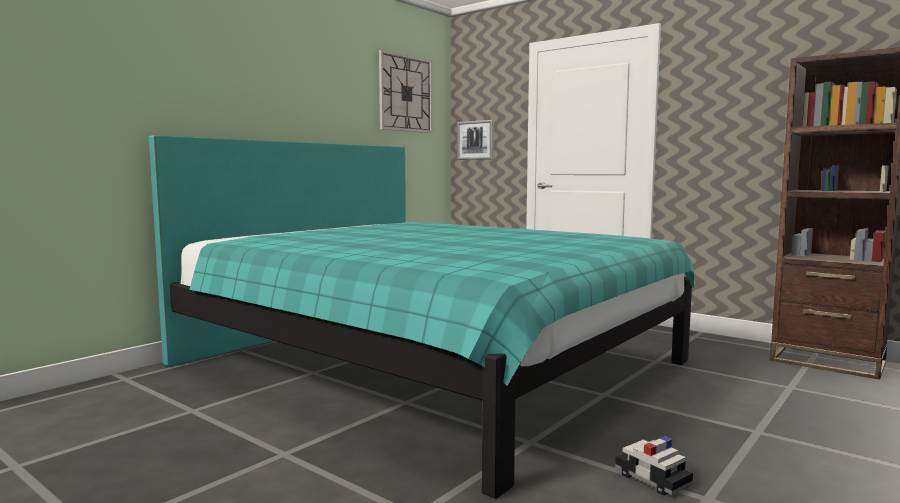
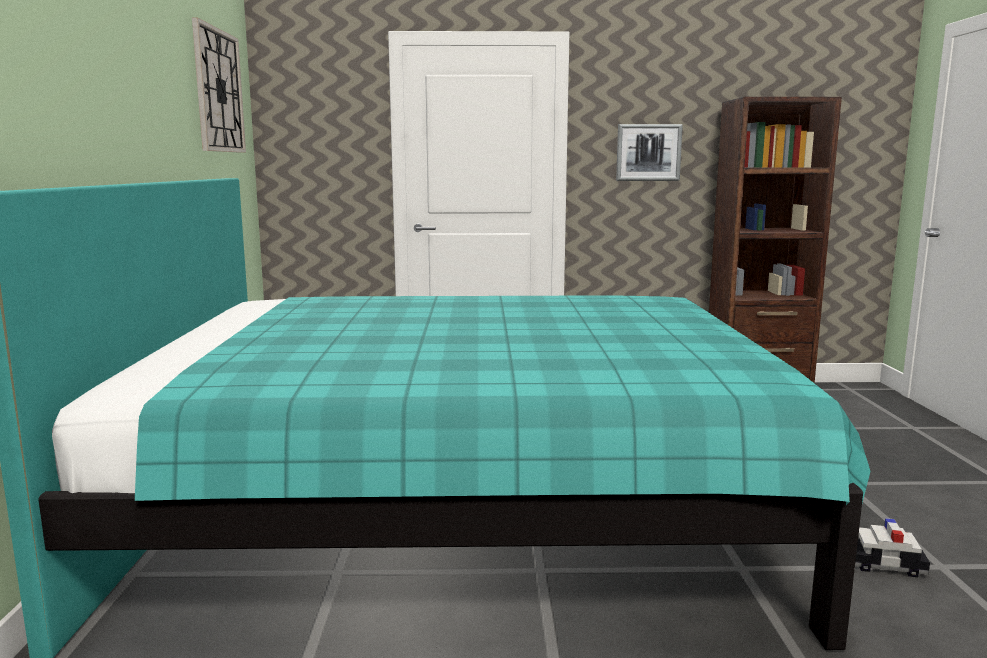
camera: 40 degrees left, 5 degrees up
picture [457,120,494,160] -> picture moved to [616,124,683,181]

